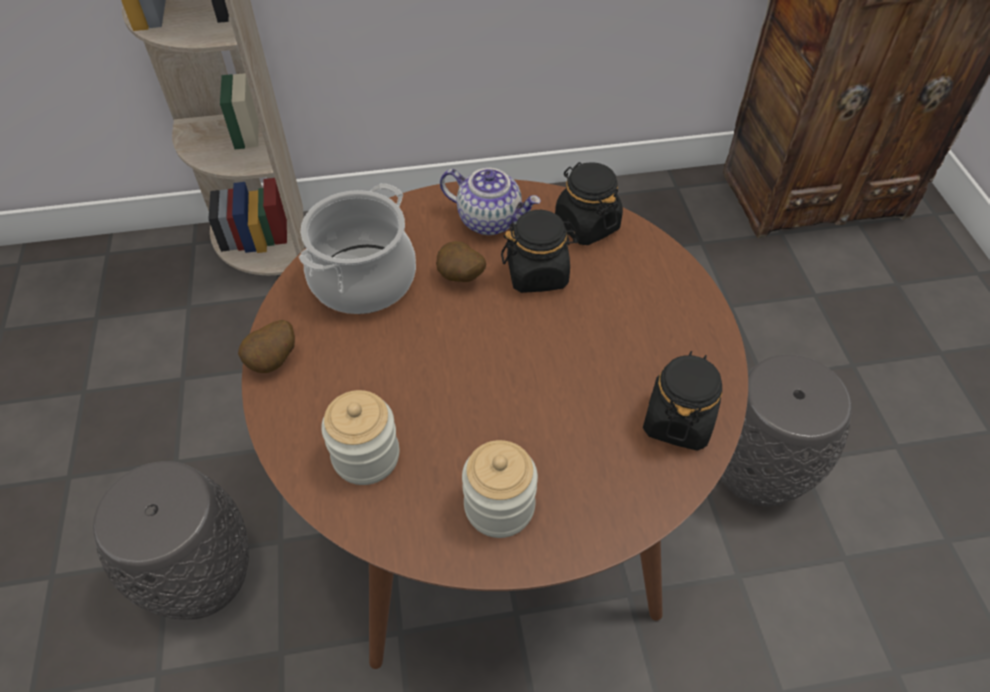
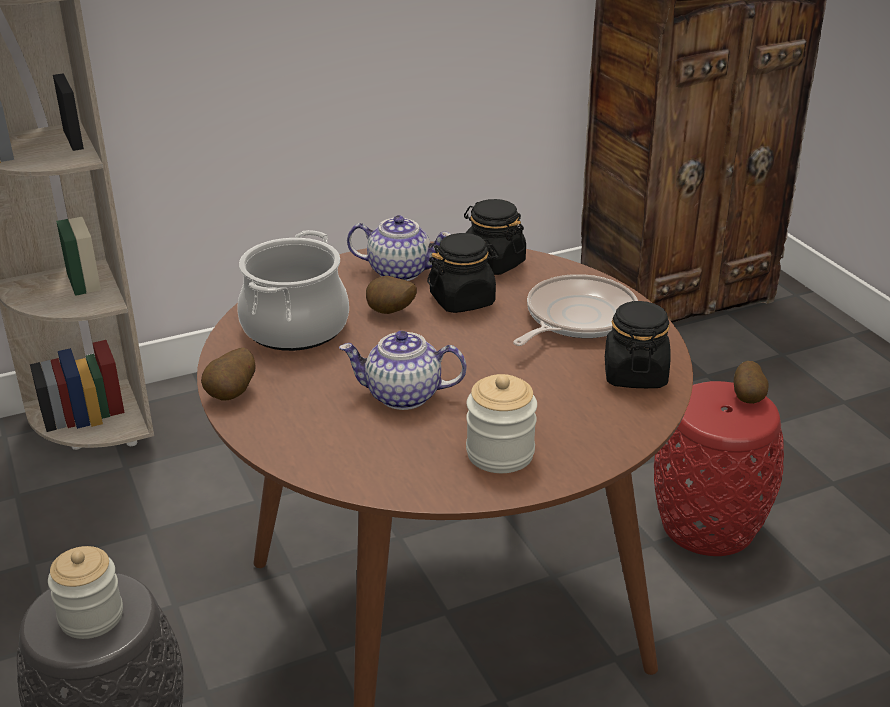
camera: 15 degrees left, 20 degrees down
jar [321,390,400,485] -> jar moved to [48,546,123,639]
grey stool [721,354,852,506] -> red stool [654,381,784,556]
none -> teapot [339,330,467,410]
none -> frying pan [513,274,638,346]
none -> potato [734,361,769,404]

